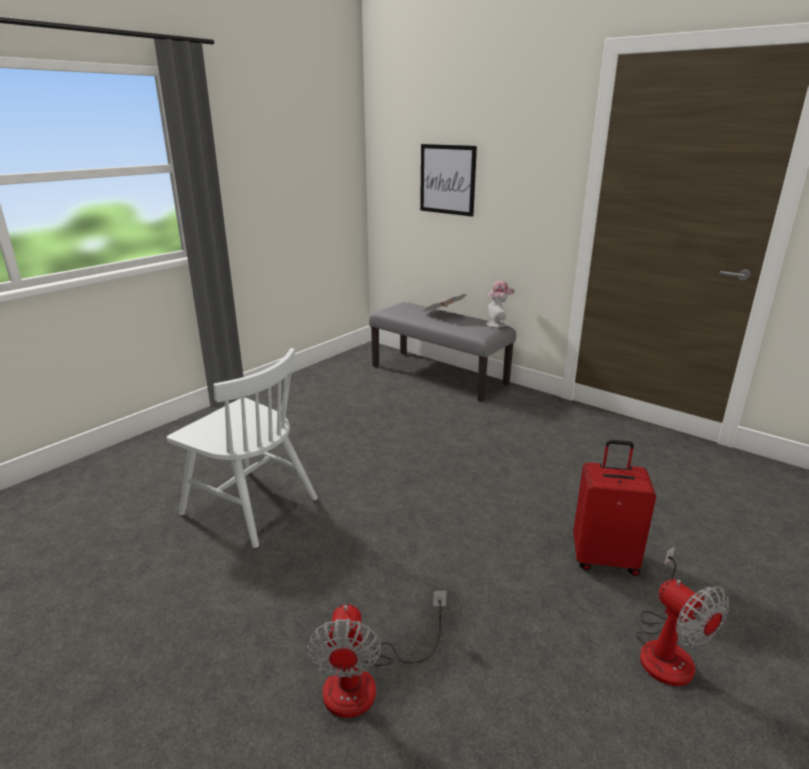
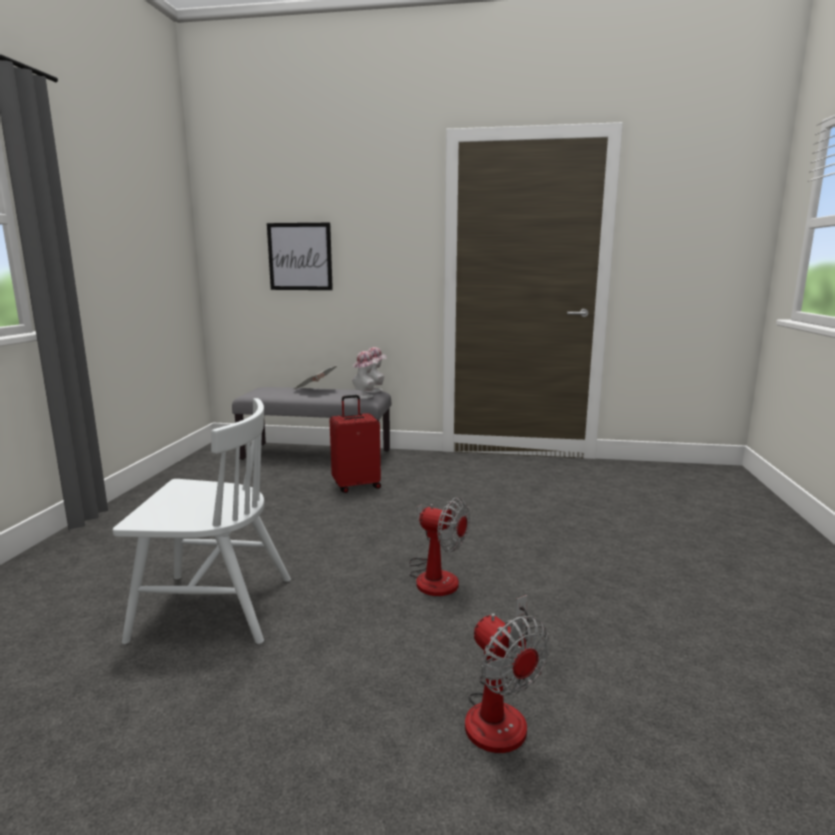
camera: 30 degrees left, 10 degrees down
red suitcase [573,440,656,576] -> red suitcase moved to [330,395,381,493]
fan [636,547,729,686] -> fan moved to [409,497,470,596]
none -> hat [352,351,378,399]

